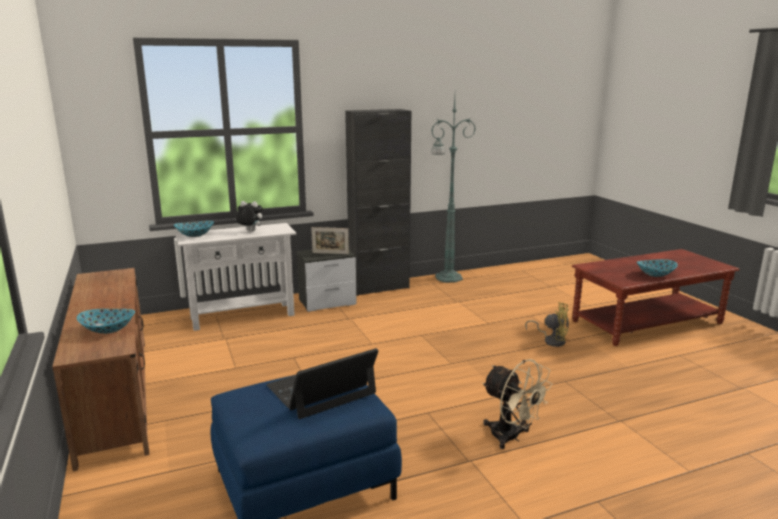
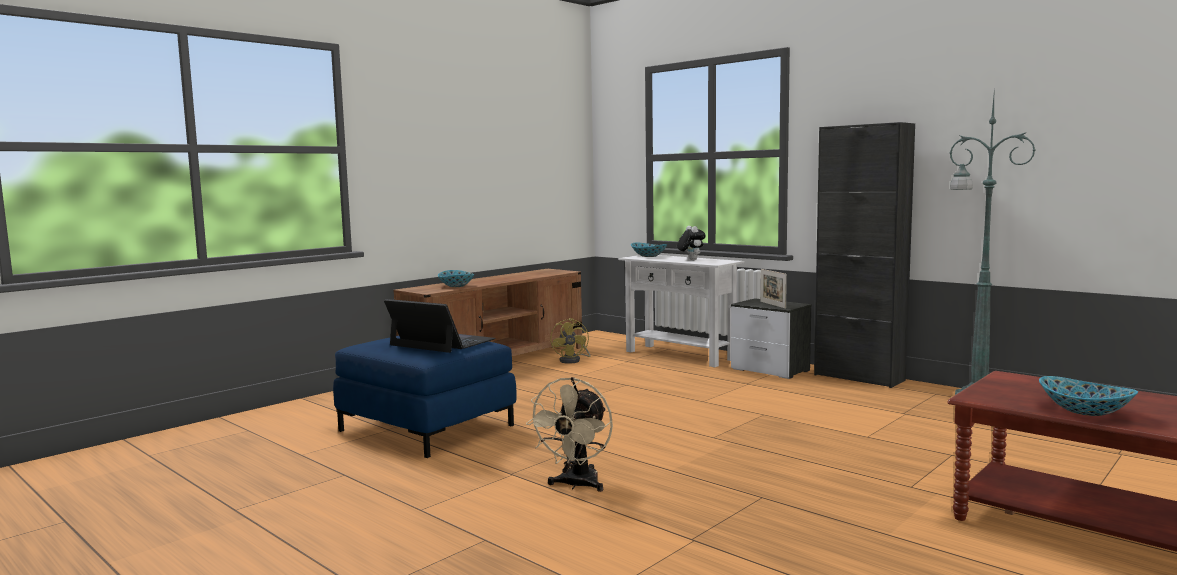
camera: 65 degrees right, 10 degrees down
yellow fan [525,302,569,347] -> yellow fan moved to [550,318,590,364]

